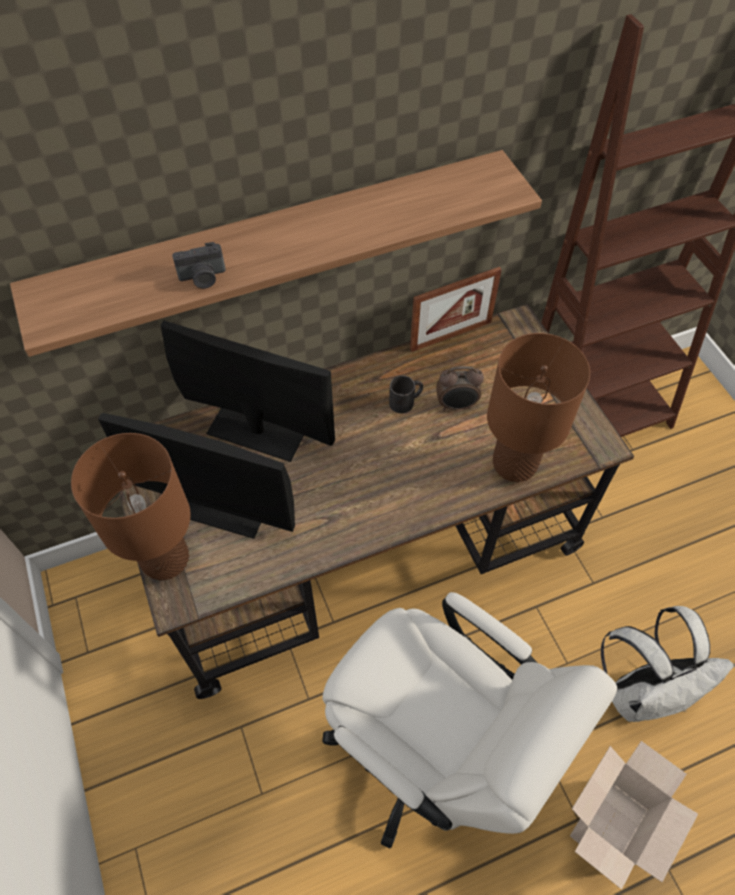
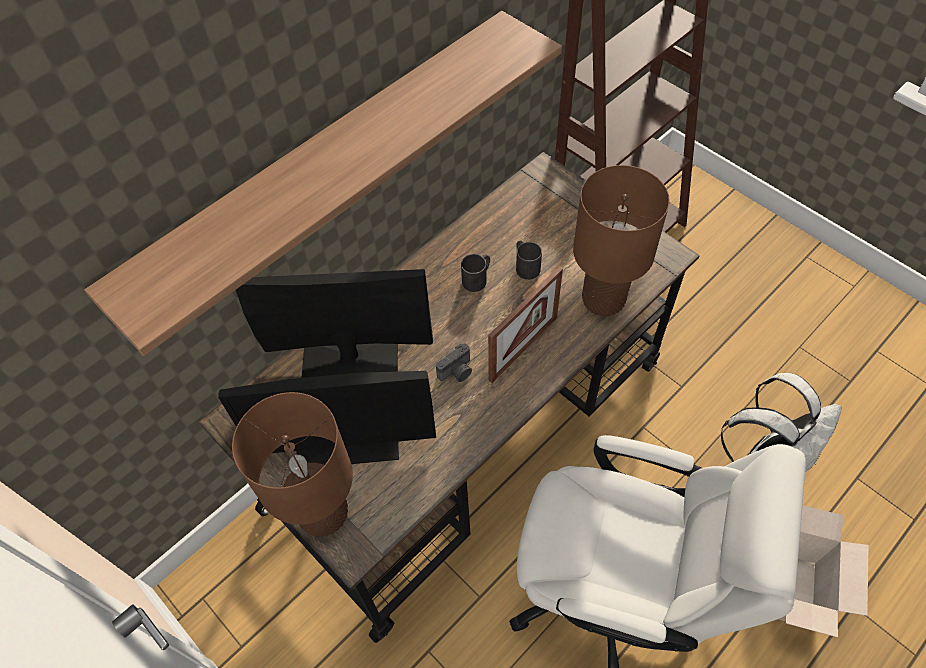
camera: 20 degrees left, 0 degrees up
camera [172,242,226,289] -> camera moved to [436,343,472,382]
picture frame [410,267,502,352] -> picture frame moved to [488,266,563,383]
alarm clock [436,366,484,410] -> black mug [516,241,542,280]

